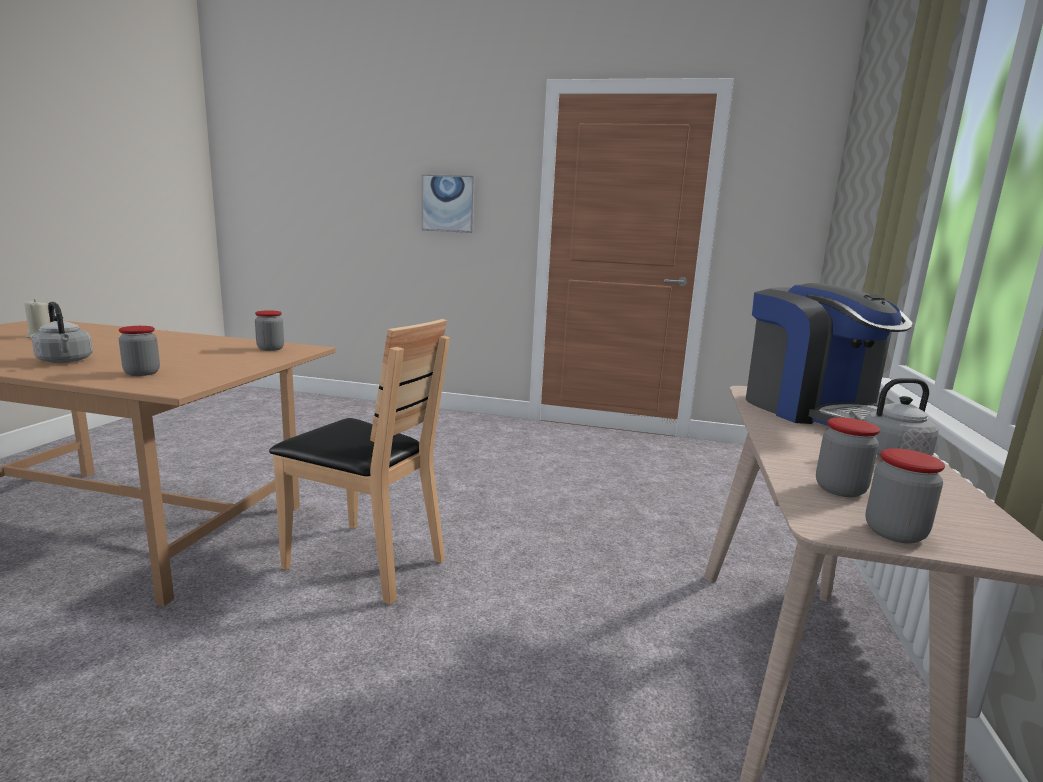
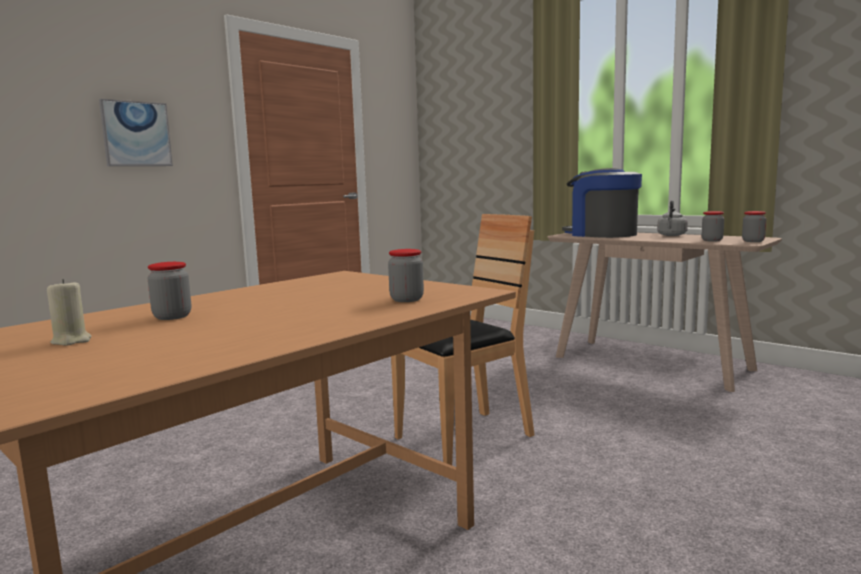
camera: 60 degrees left, 5 degrees down
grey kettle [32,302,93,363] -> none
jar [255,310,284,351] -> jar moved to [148,262,191,320]
coffee machine [746,283,913,426] -> coffee machine turned 135 degrees counterclockwise [562,168,642,238]

